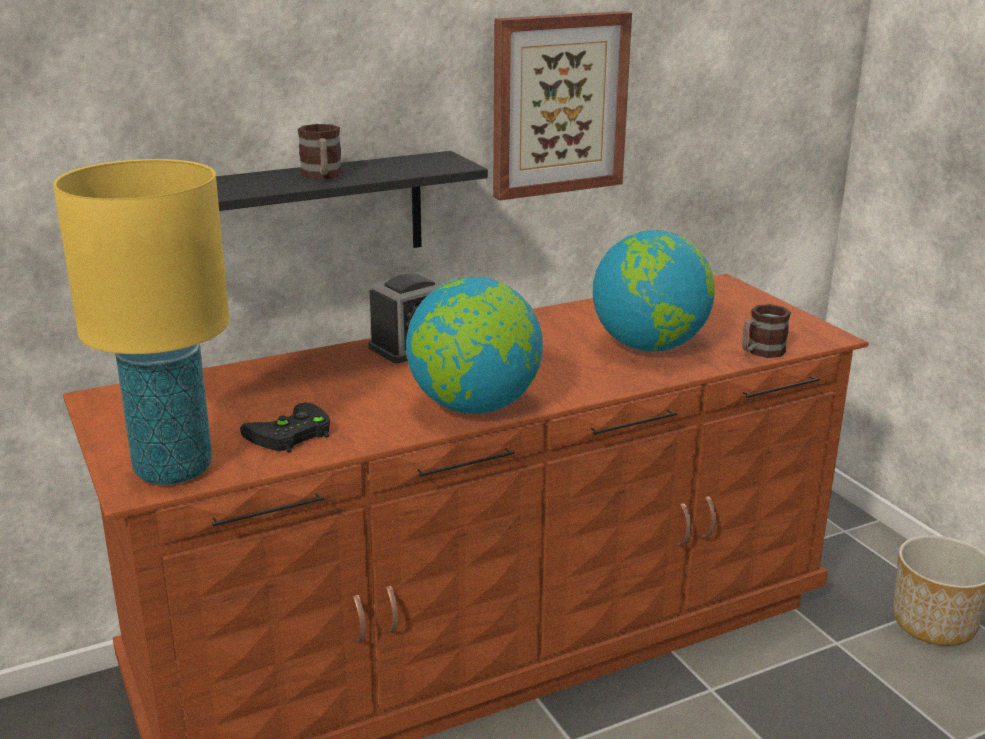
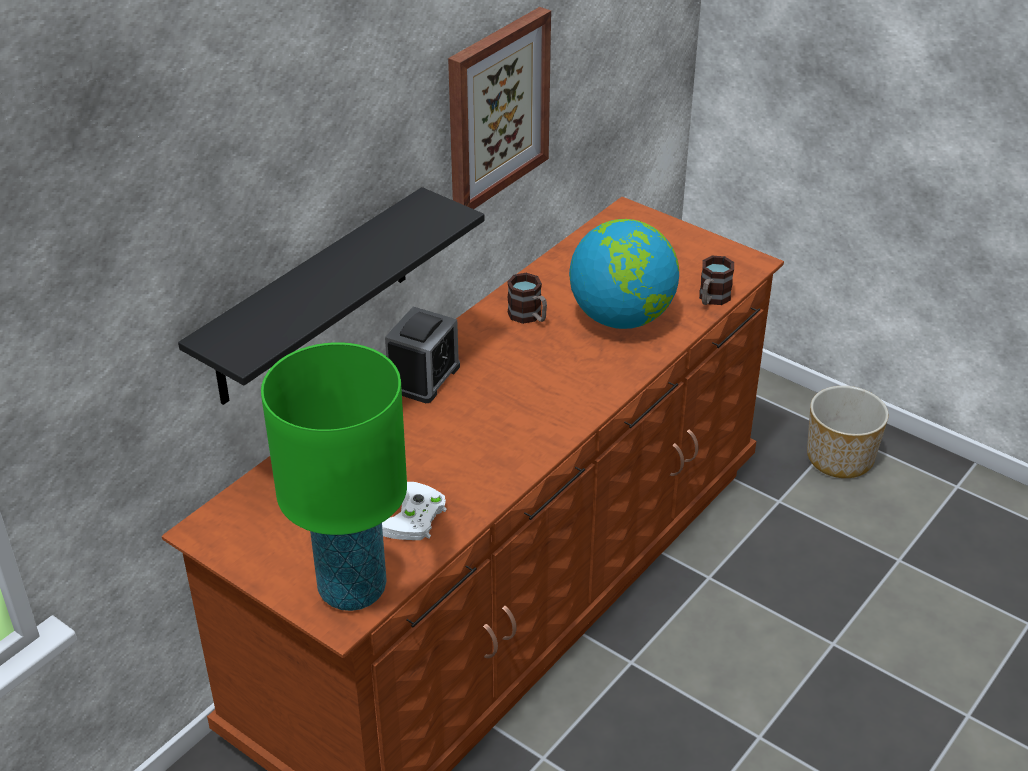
camera: 25 degrees left, 15 degrees up
yellow table lamp [53,159,229,485] -> green table lamp [261,342,407,611]
black game controller [240,402,330,452] -> white game controller [382,482,447,540]
mug [298,124,342,180] -> mug moved to [507,273,547,324]
globe [406,277,543,414] -> none

